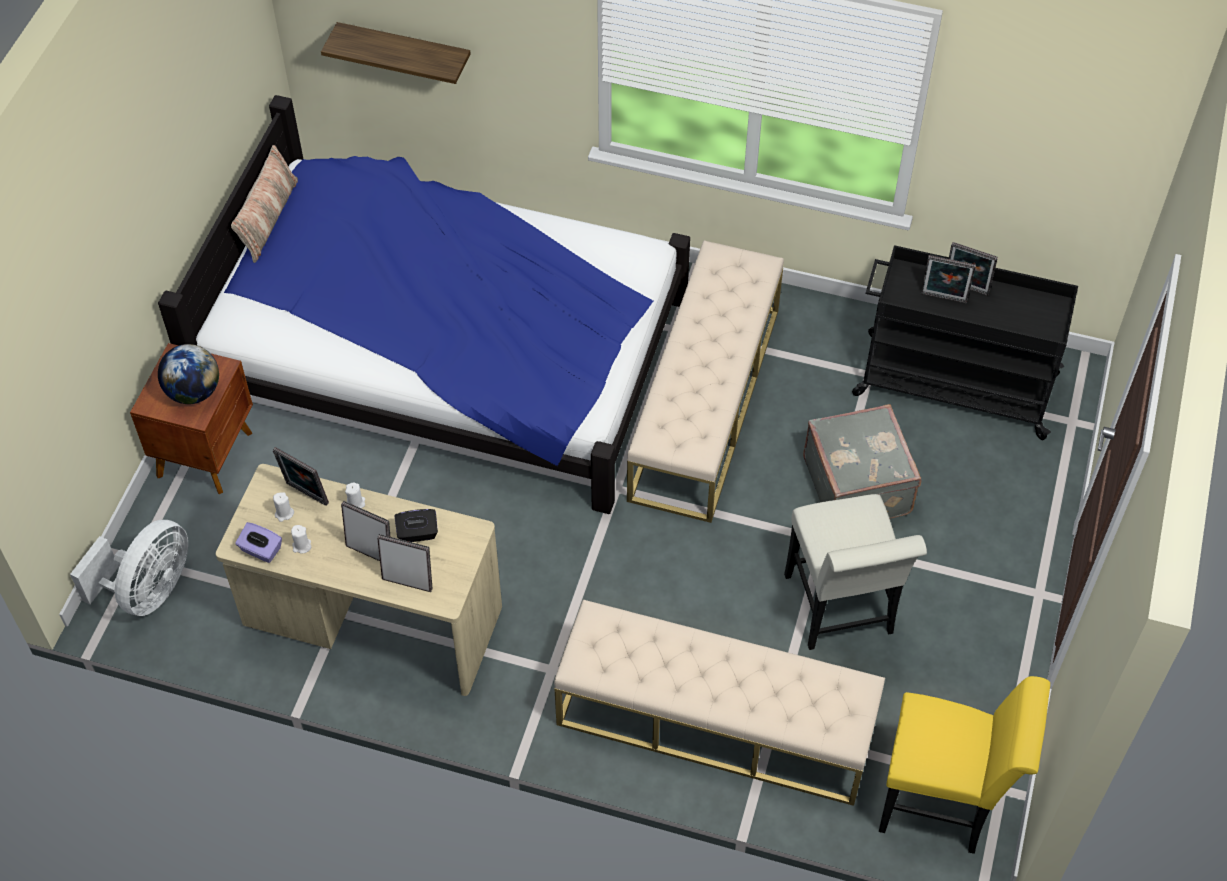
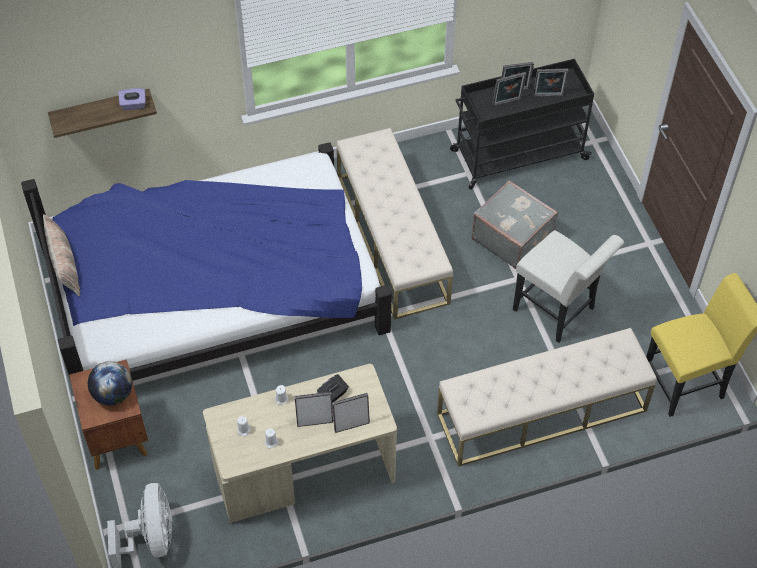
camera: 35 degrees left, 0 degrees up
purple tissue box [235,522,282,563] -> purple tissue box moved to [118,88,146,110]
picture frame [273,447,329,506] -> picture frame moved to [533,69,568,97]

